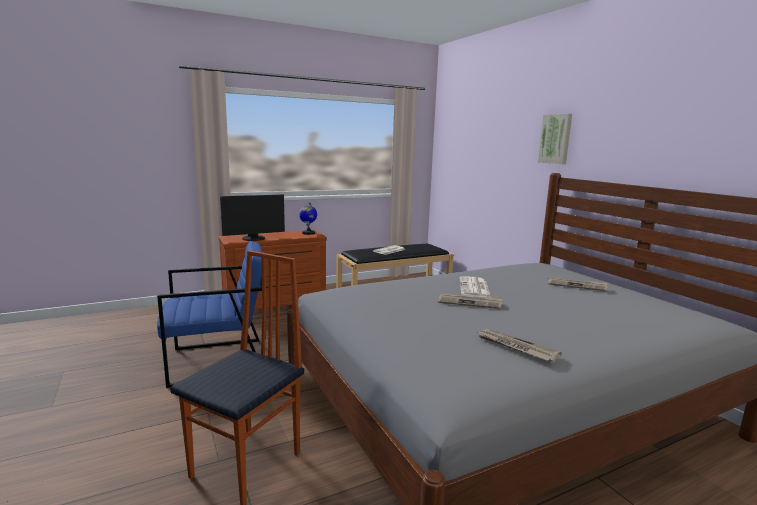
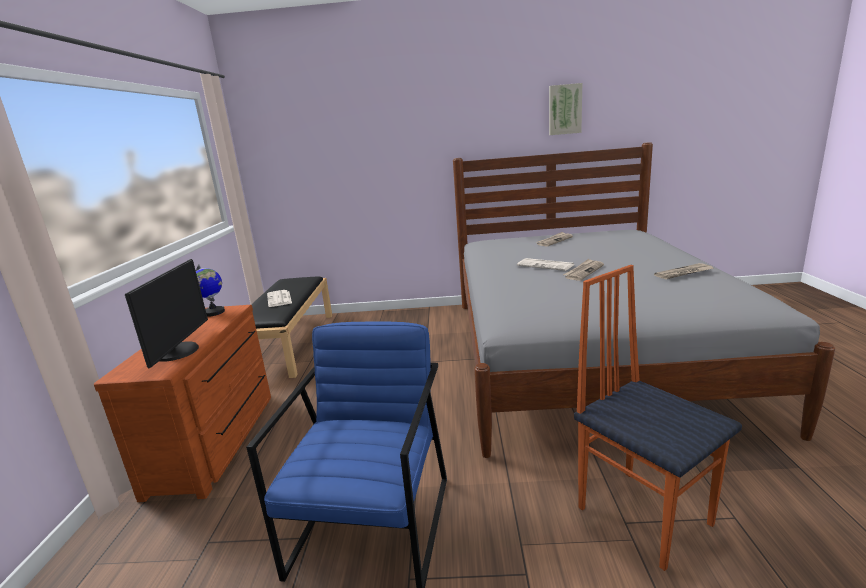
camera: 60 degrees left, 5 degrees up
picture [538,114,572,164] -> picture moved to [549,83,582,135]

